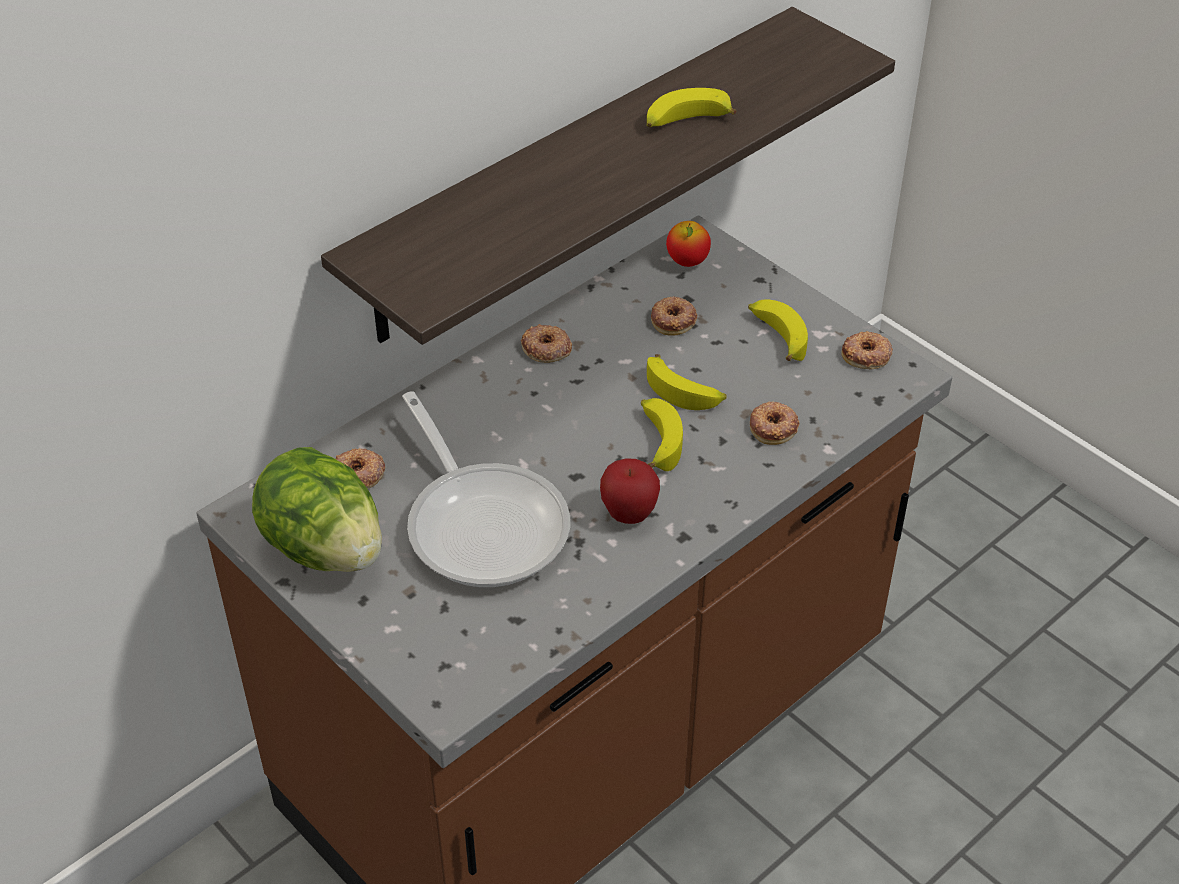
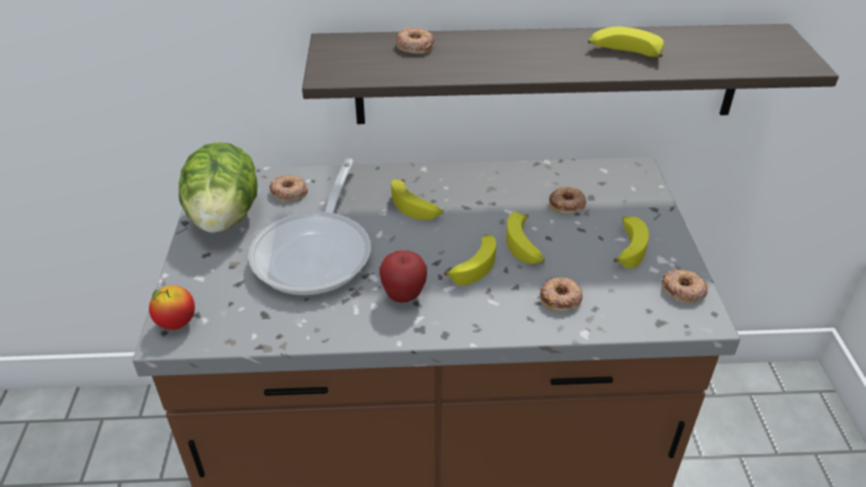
camera: 40 degrees right, 5 degrees down
donut [521,324,572,363] -> donut moved to [395,27,435,54]
apple [666,221,711,267] -> apple moved to [149,285,195,330]
none -> banana [391,179,443,220]

